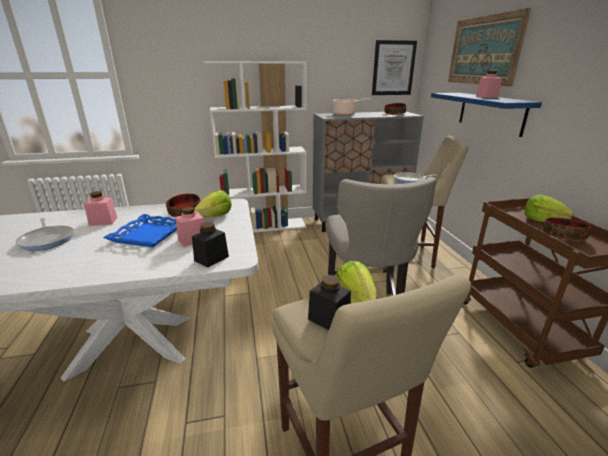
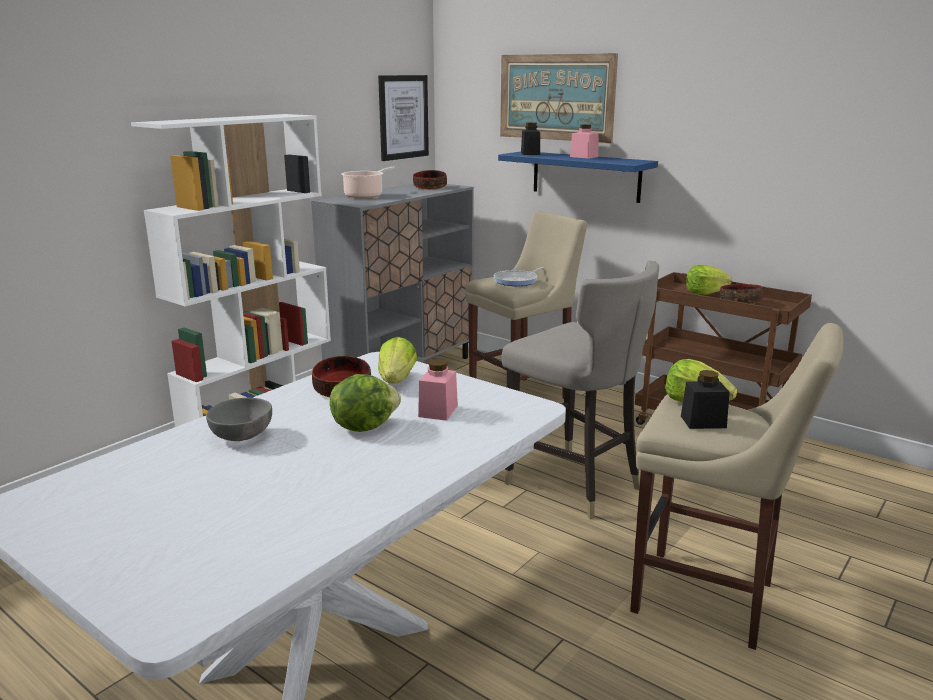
camera: 40 degrees left, 5 degrees down
frying pan [16,218,73,251] -> none
pink jar [84,191,118,226] -> grey bowl [206,398,272,441]
blue tray [103,214,177,247] -> lettuce [330,374,401,432]
black jar [192,222,229,268] -> black jar moved to [521,122,540,155]

